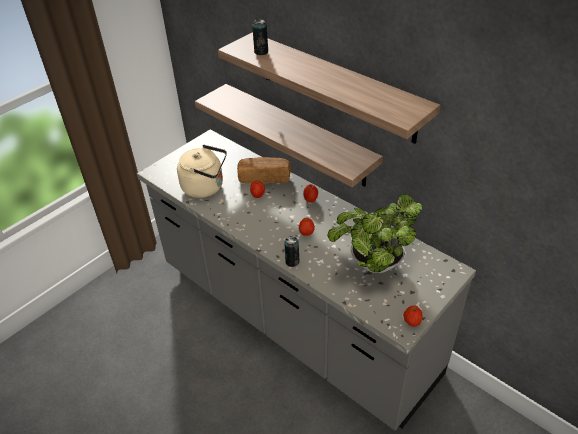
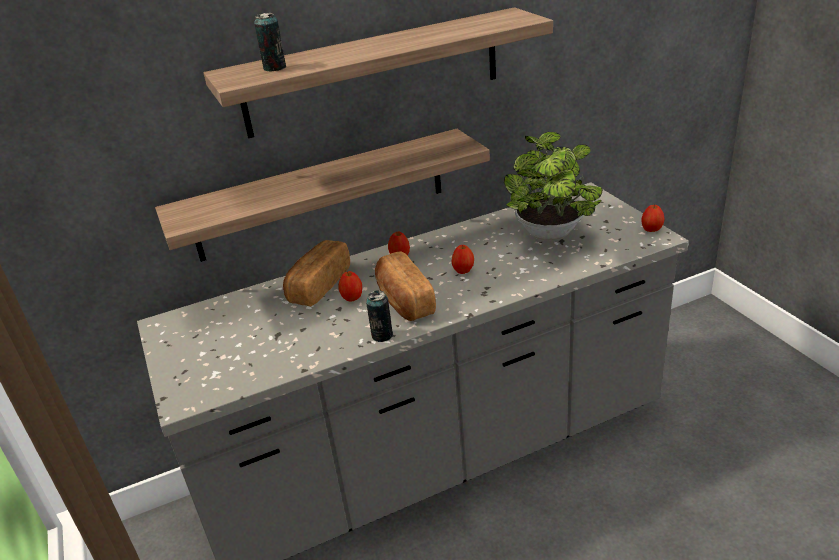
camera: 65 degrees left, 10 degrees down
beige kettle [177,145,227,198] -> none
can [284,236,299,267] -> can moved to [366,290,393,342]
none -> bread [375,251,436,321]

